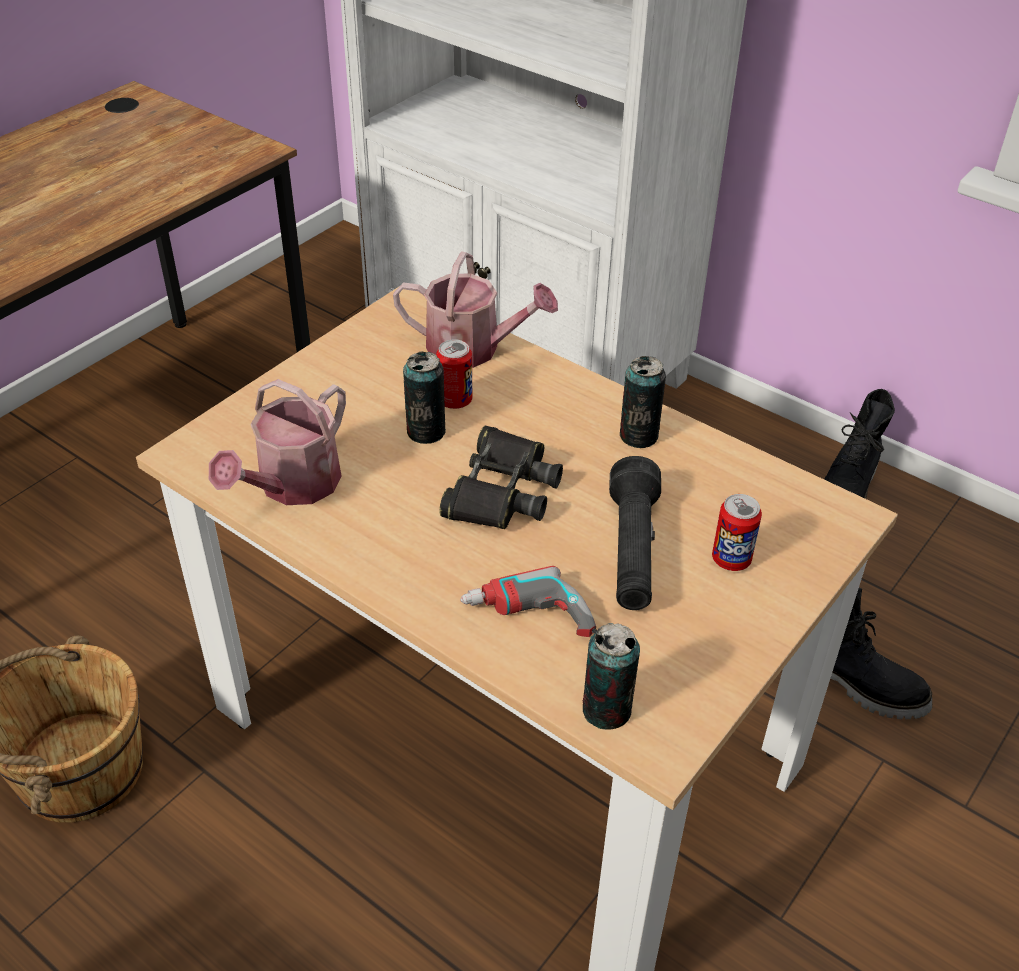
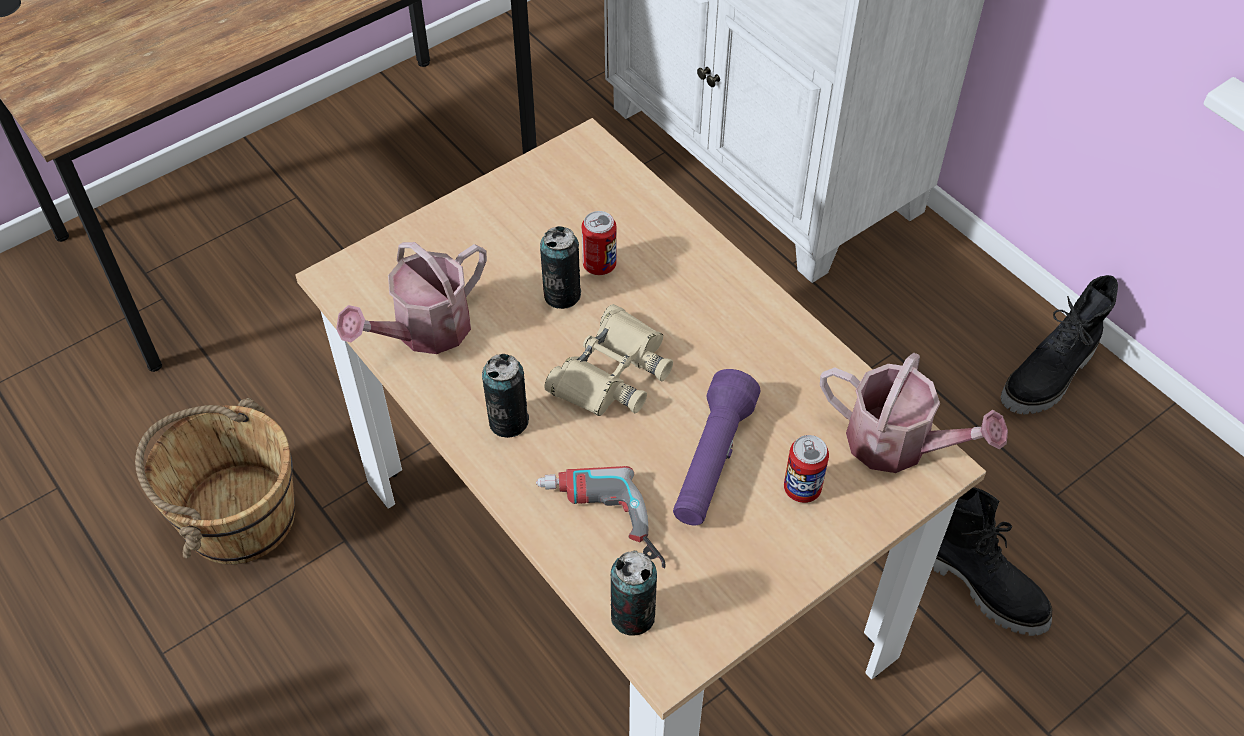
camera: 15 degrees right, 10 degrees up
watering can [393,251,558,368] -> watering can moved to [820,353,1008,473]
black binoculars [439,426,563,529] -> beige binoculars [544,304,673,416]
black flashlight [609,456,661,610] -> purple flashlight [673,369,760,525]
can [620,356,666,448] -> can moved to [482,354,529,438]

